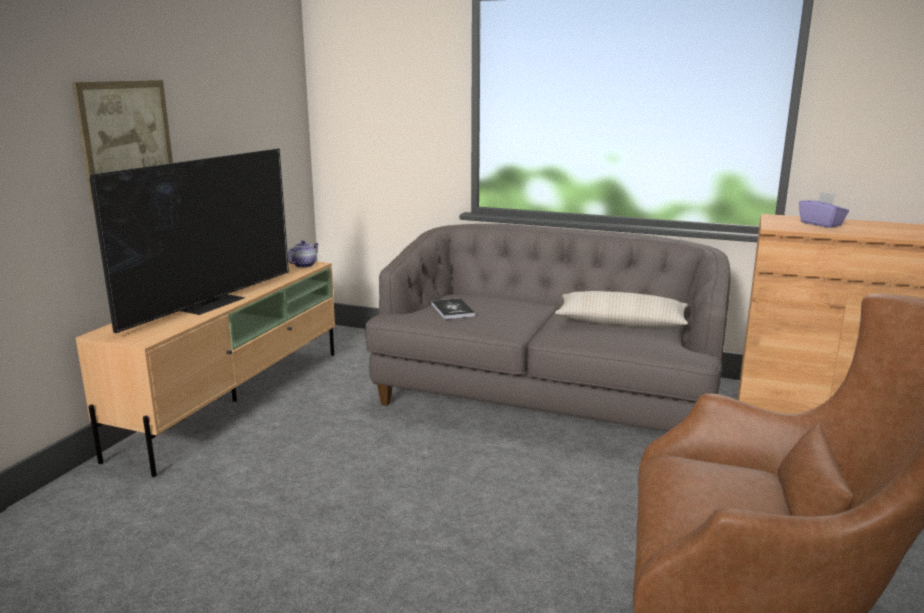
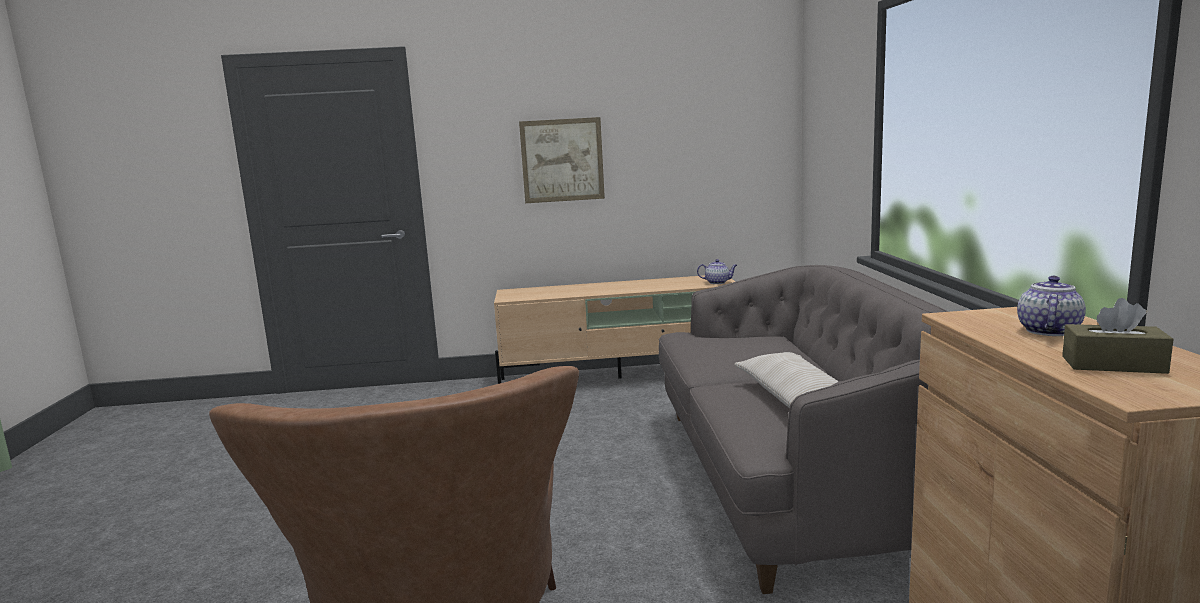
camera: 65 degrees right, 5 degrees down
television [90,148,289,333] -> none
book [431,298,475,319] -> none
purple tissue box [799,191,849,228] -> teapot [1017,276,1086,336]
none -> brown tissue box [1062,298,1174,374]

